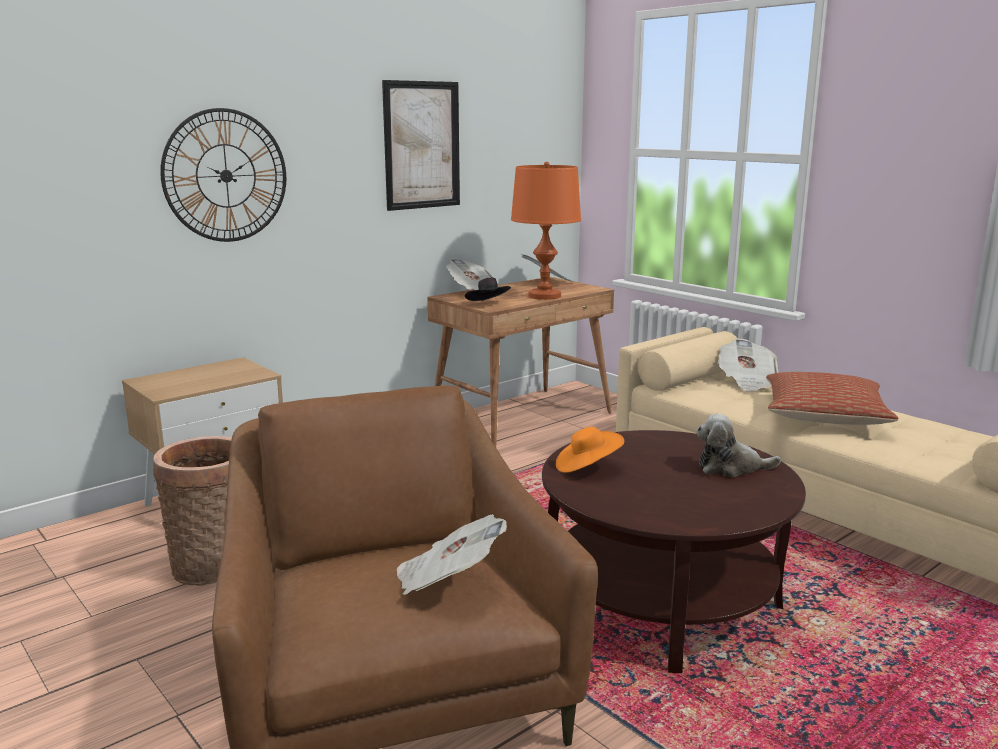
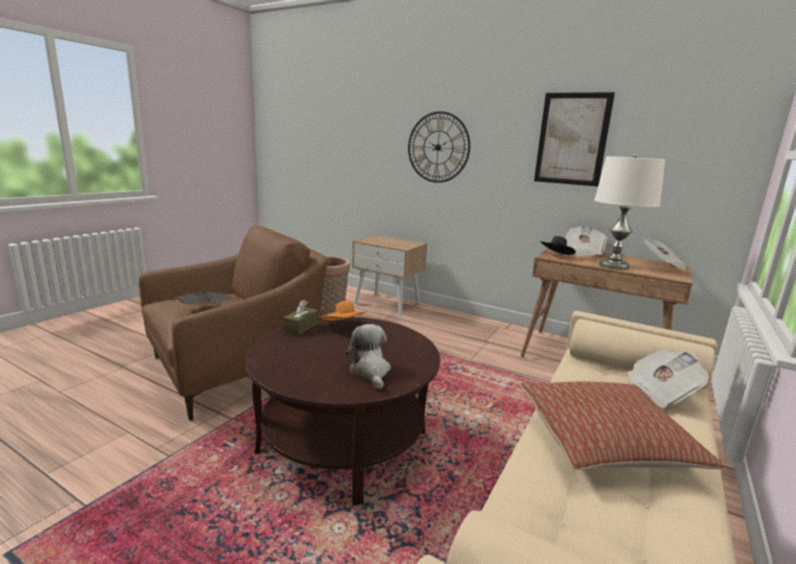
camera: 70 degrees right, 0 degrees up
orange table lamp [511,162,581,300] -> white table lamp [594,153,665,270]
none -> brown tissue box [283,300,318,335]

